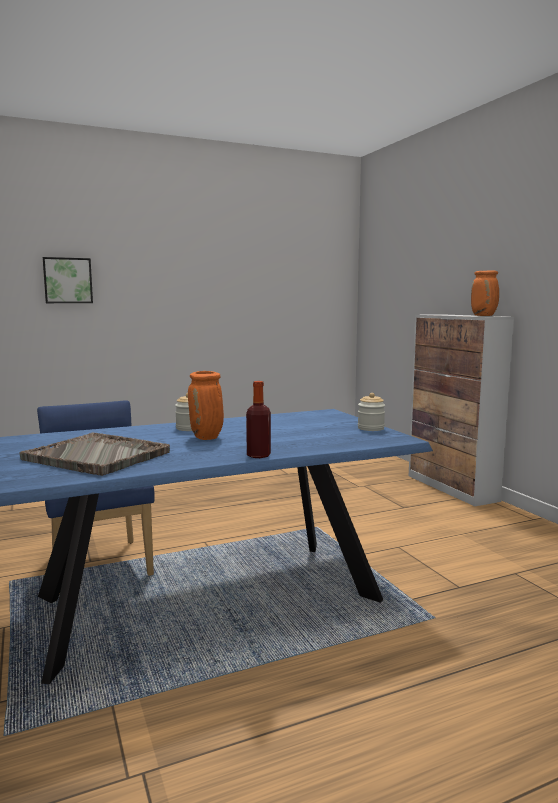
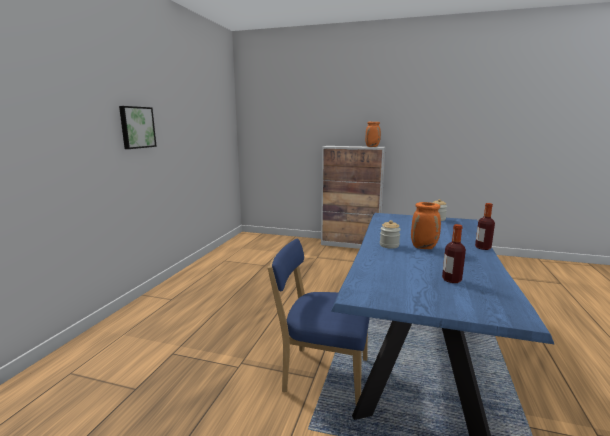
camera: 50 degrees left, 5 degrees up
grey tray [19,433,170,476] -> bottle [442,224,466,283]
picture [43,257,93,303] -> picture moved to [119,106,157,149]

